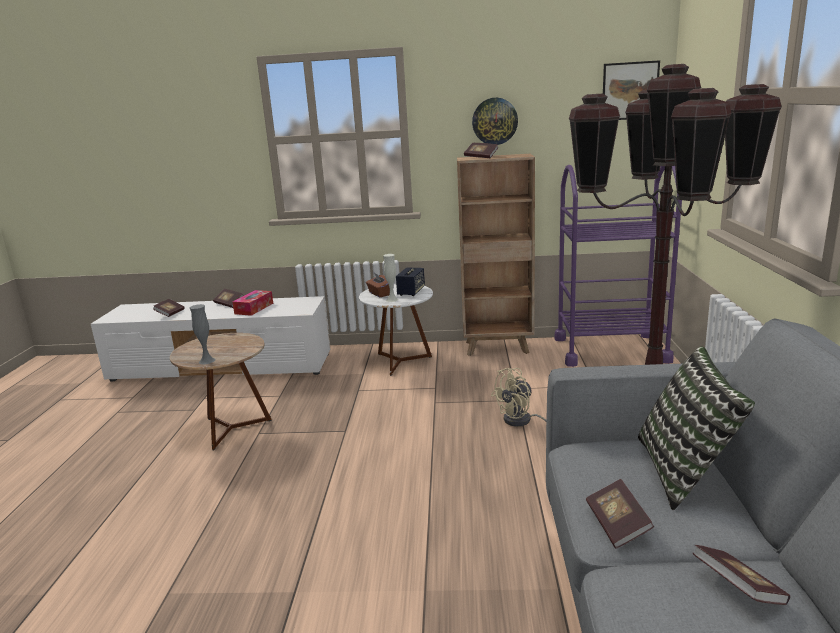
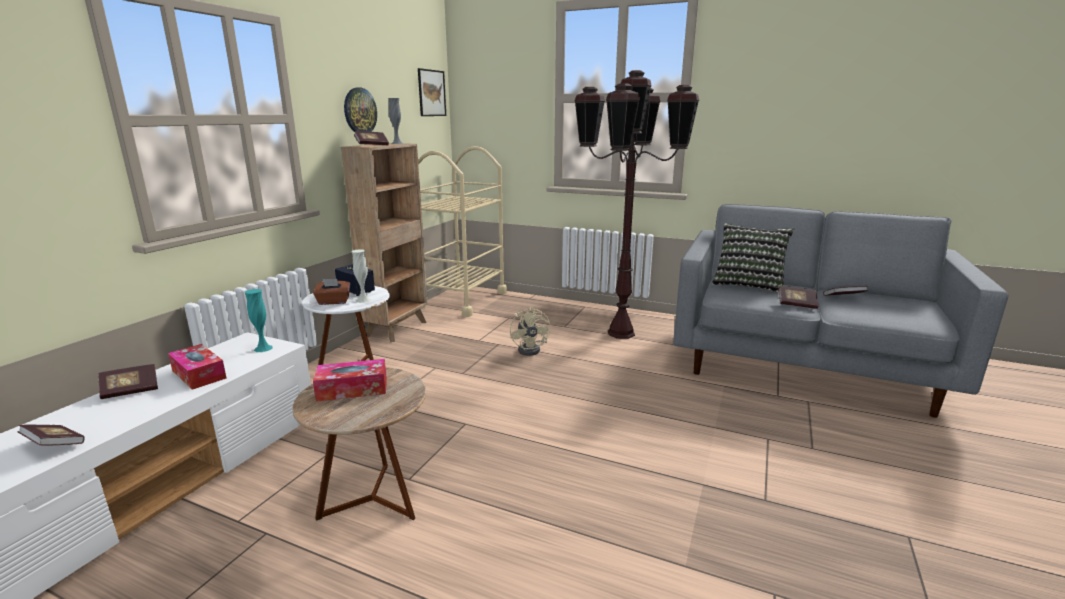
camera: 70 degrees left, 0 degrees up
grey vase [190,304,216,364] -> grey vase moved to [388,98,403,144]
purple cart [554,165,682,367] -> beige cart [418,146,507,317]
none -> turquoise vase [245,289,273,352]
none -> tissue box [313,359,387,402]

